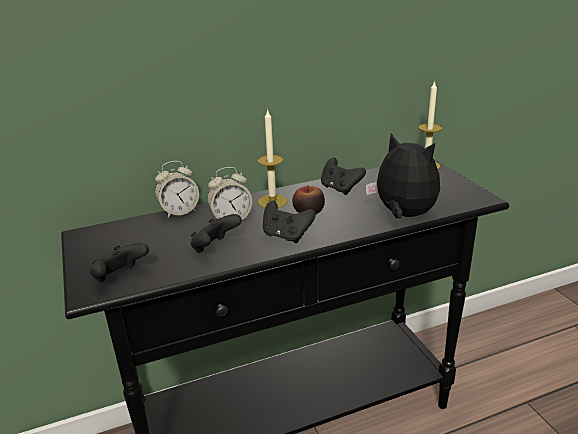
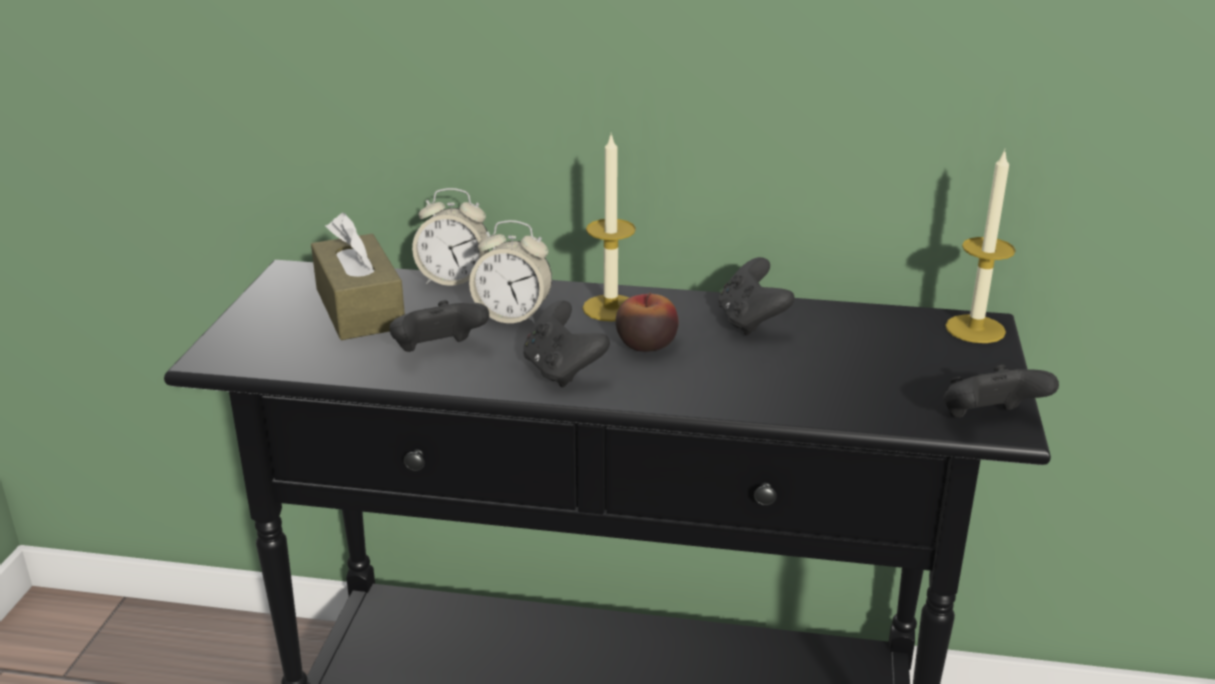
camera: 30 degrees right, 0 degrees up
black game controller [89,242,149,282] -> black game controller moved to [944,364,1059,418]
plush toy [365,133,440,219] -> none
none -> brown tissue box [311,213,405,340]

